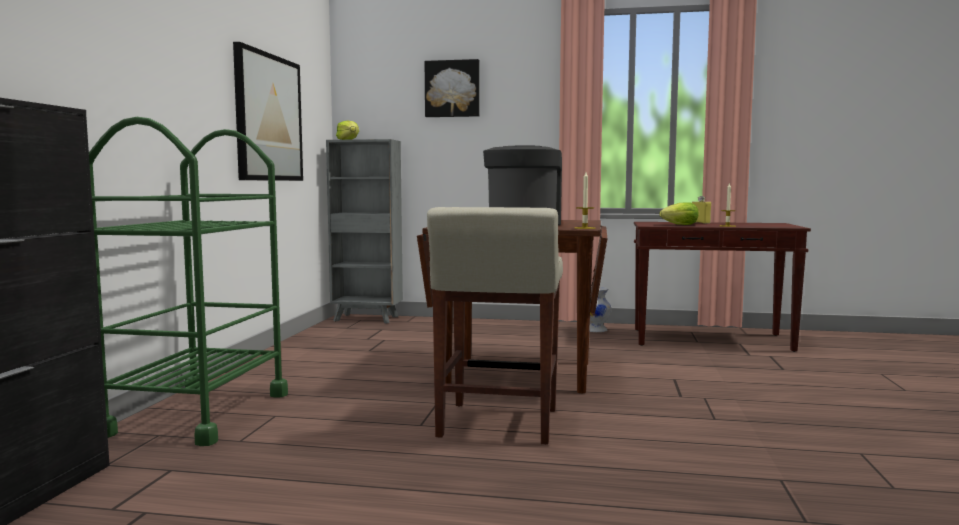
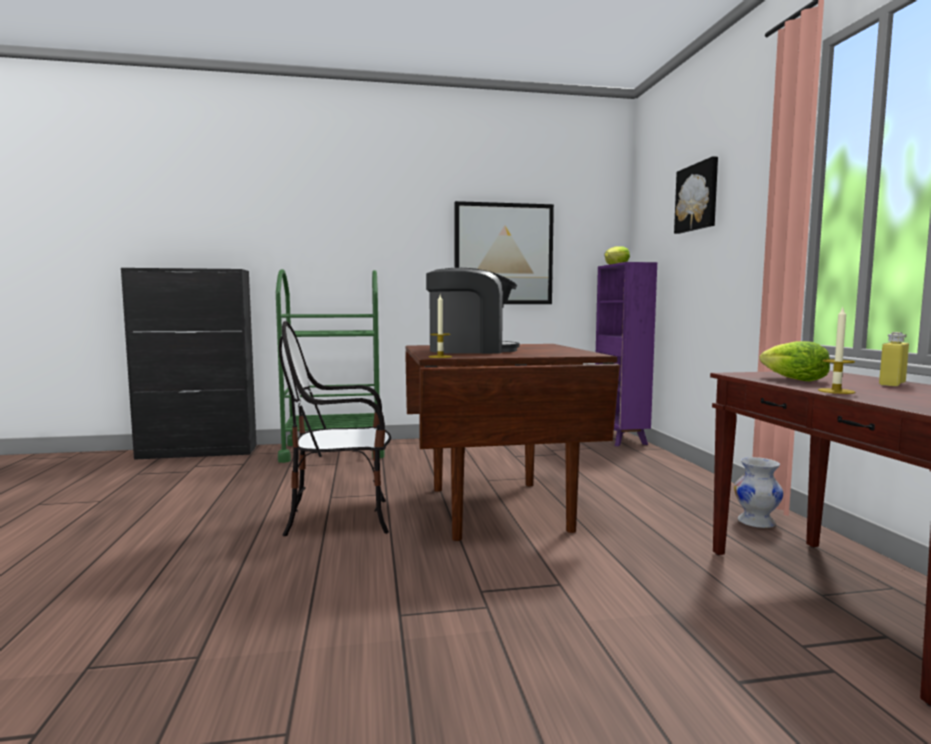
camera: 70 degrees right, 0 degrees up
grey bookcase [326,139,403,324] -> purple bookcase [595,262,657,446]
beige stool [427,207,563,445] -> chair [279,321,391,536]

